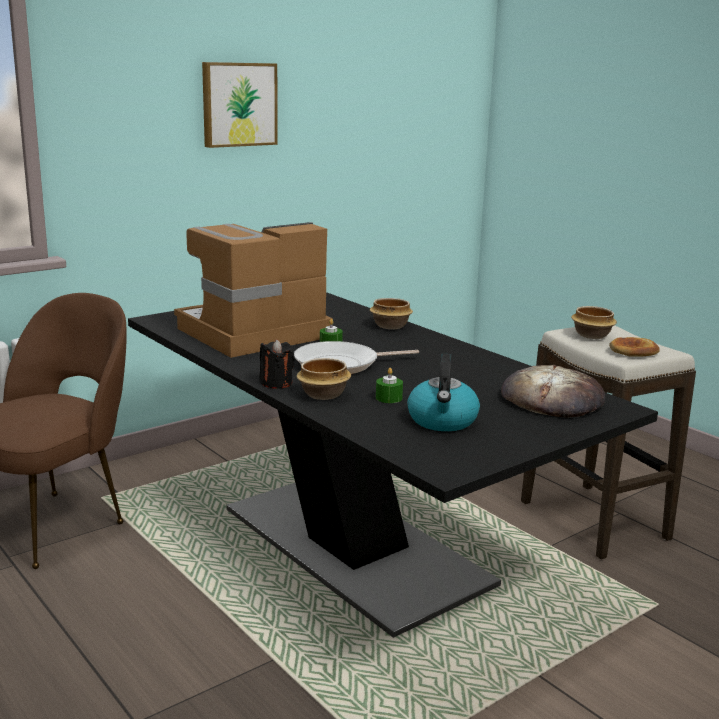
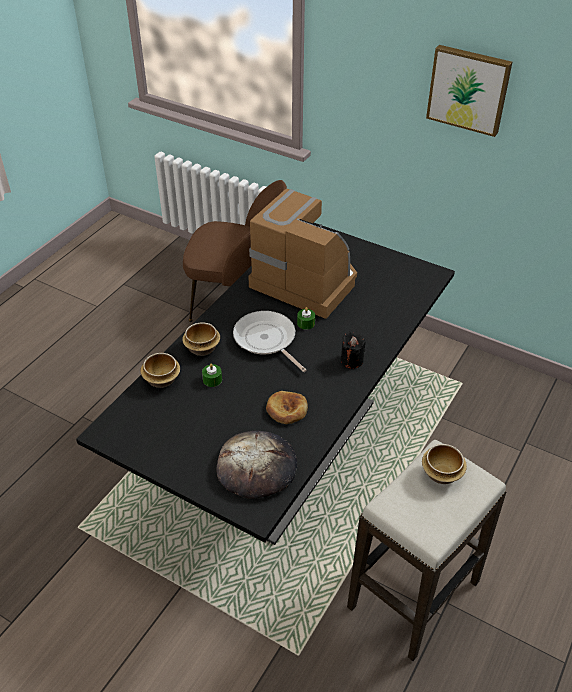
camera: 70 degrees right, 25 degrees up
black candle [259,339,295,389] -> black candle moved to [341,332,365,369]
bowl [370,298,413,329] -> bowl moved to [140,353,180,388]
kettle [407,354,480,431] -> none
bread [609,337,660,357] -> bread moved to [266,391,308,424]

